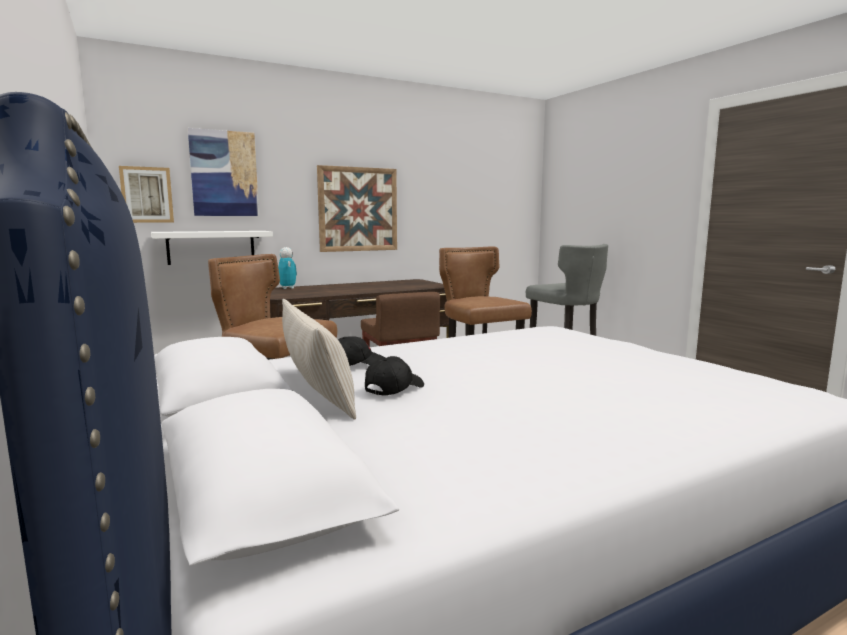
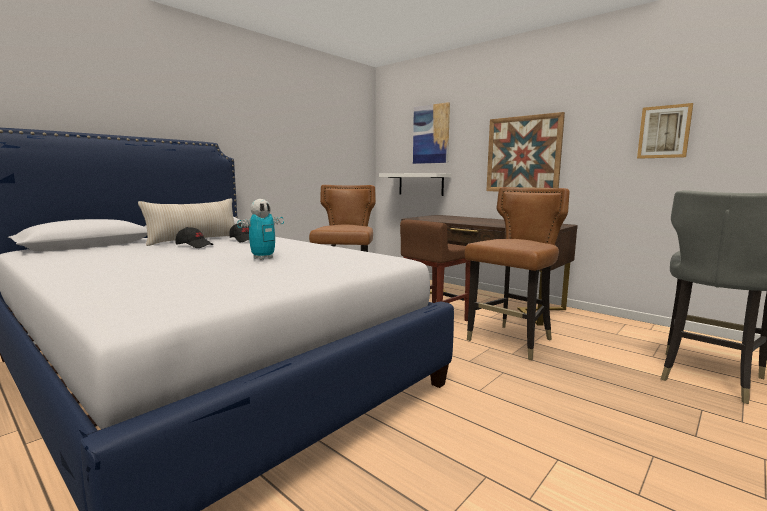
camera: 70 degrees right, 0 degrees up
picture [119,166,174,223] -> picture moved to [637,103,693,159]
toy robot [278,247,297,289] -> toy robot moved to [237,199,284,260]

